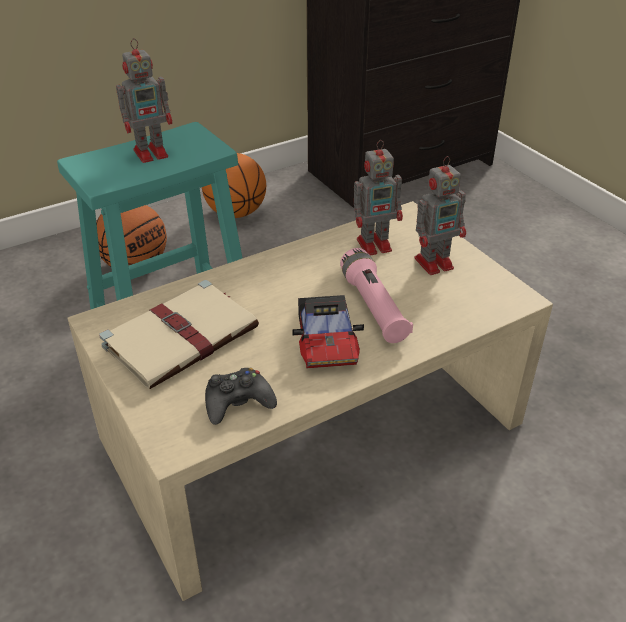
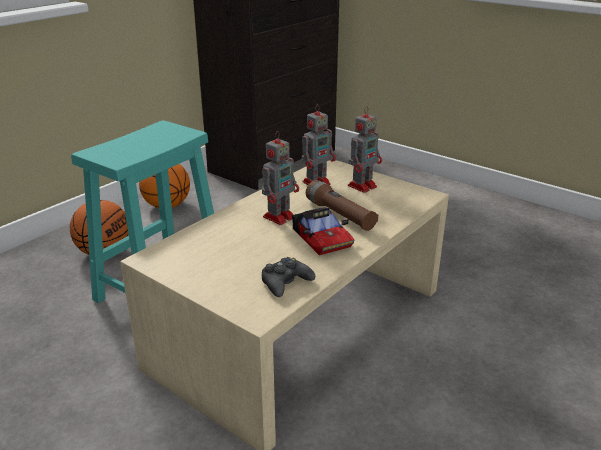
camera: 20 degrees left, 10 degrees down
beige book [99,280,259,390] -> none
toy robot [116,38,173,163] -> toy robot moved to [262,132,299,225]
pink flashlight [340,248,413,343] -> brown flashlight [306,180,378,231]

